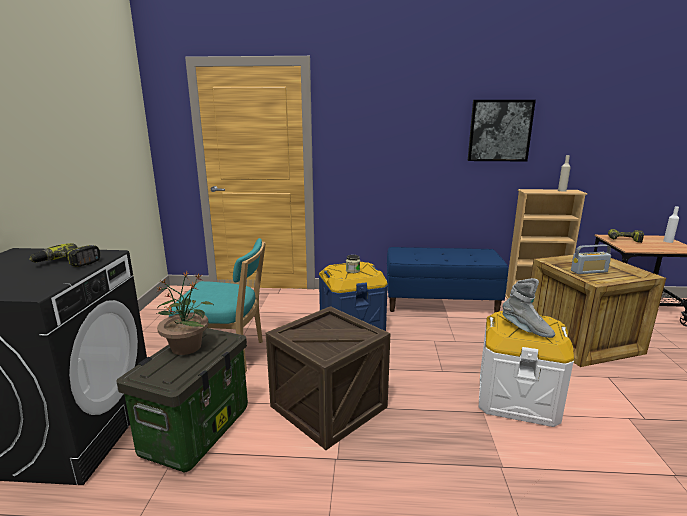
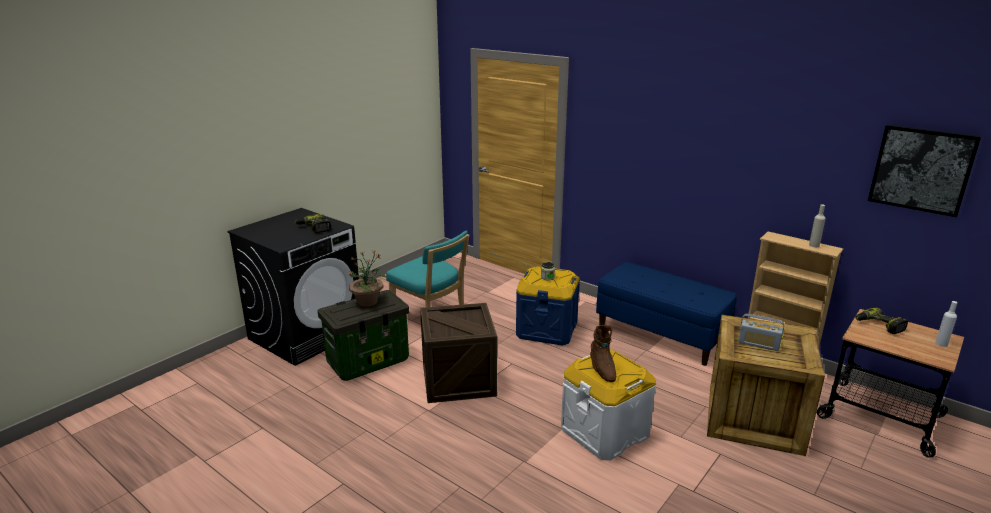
camera: 35 degrees right, 5 degrees up
picture [468,100,536,161] -> picture moved to [868,125,981,217]
grey boot [503,278,555,338] -> brown boot [590,325,616,382]

